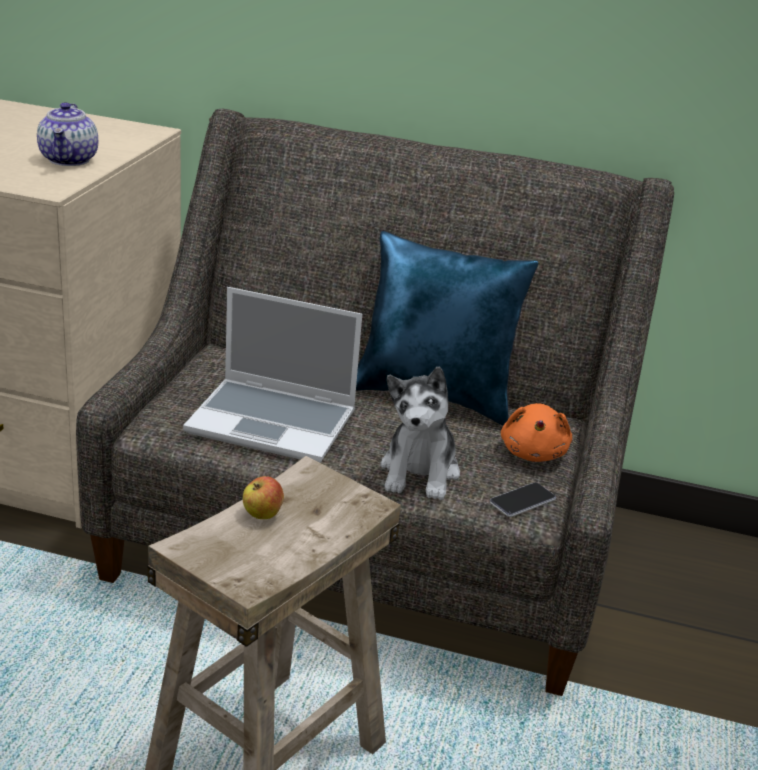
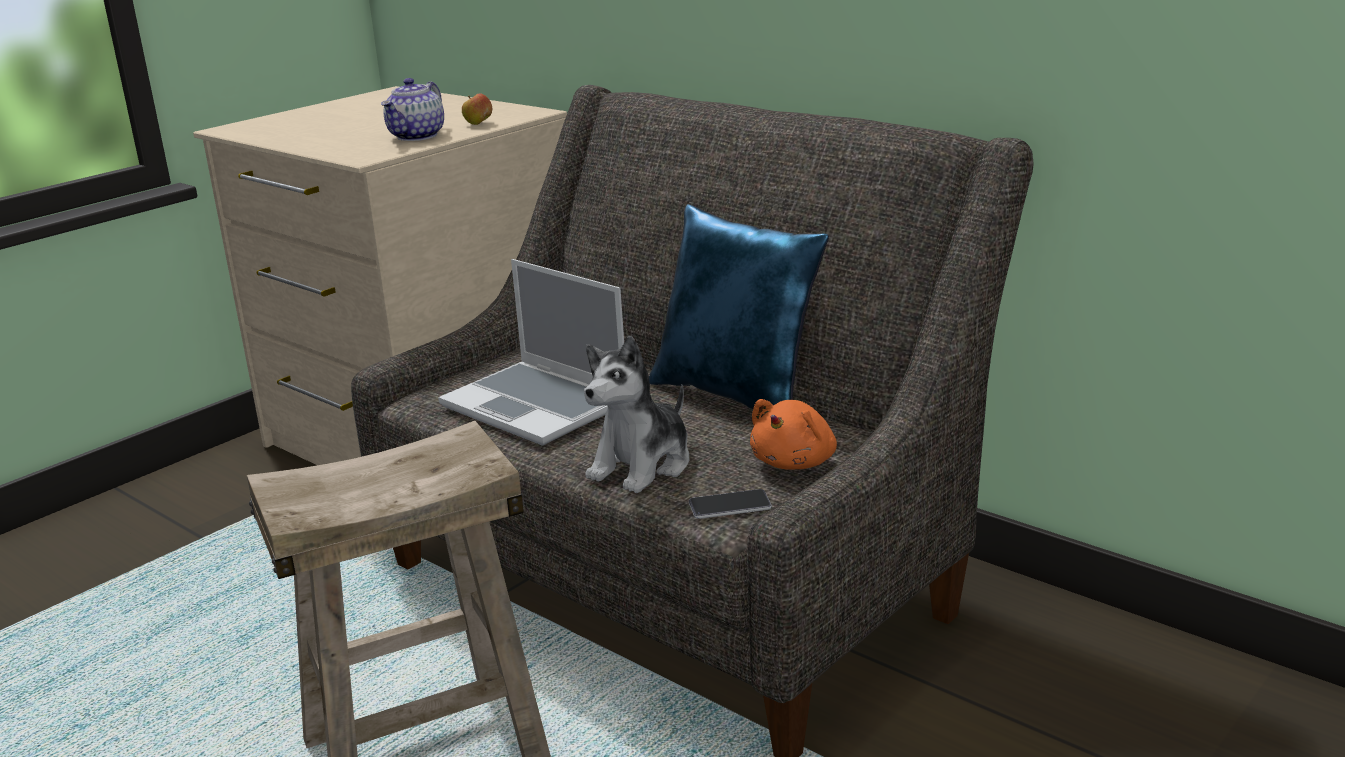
camera: 30 degrees right, 5 degrees down
apple [243,476,284,519] -> apple moved to [462,93,492,125]

